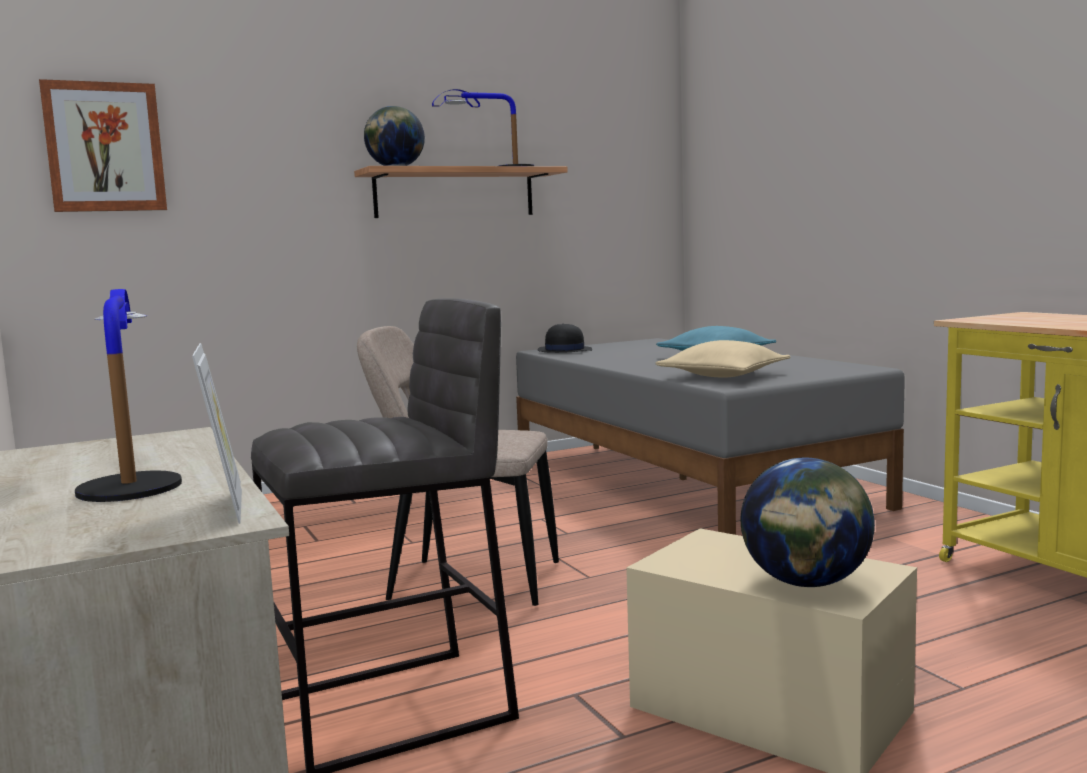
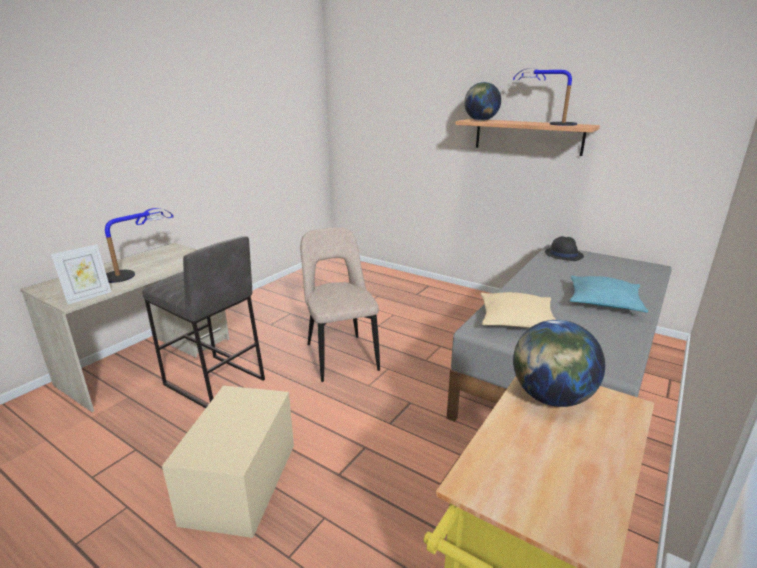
camera: 60 degrees right, 15 degrees up
picture [39,79,167,212] -> none
globe [741,457,875,587] -> globe moved to [513,320,605,407]

